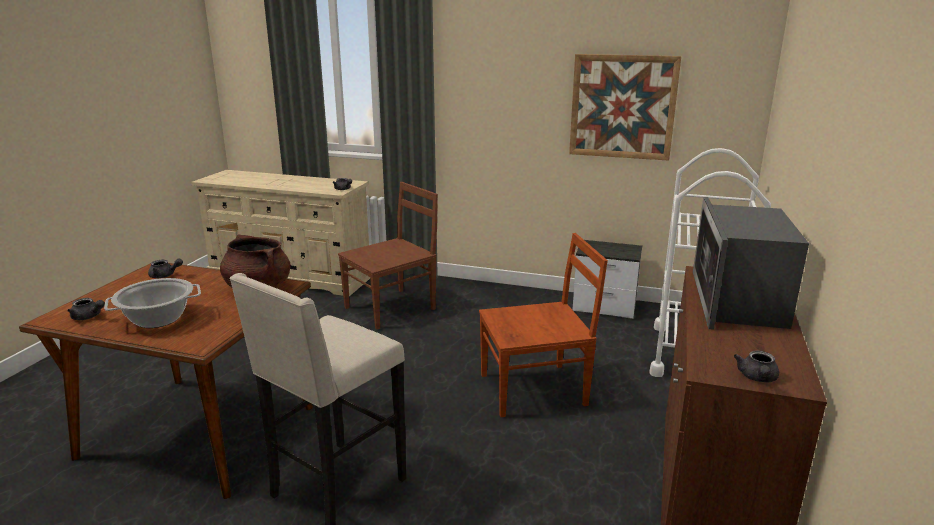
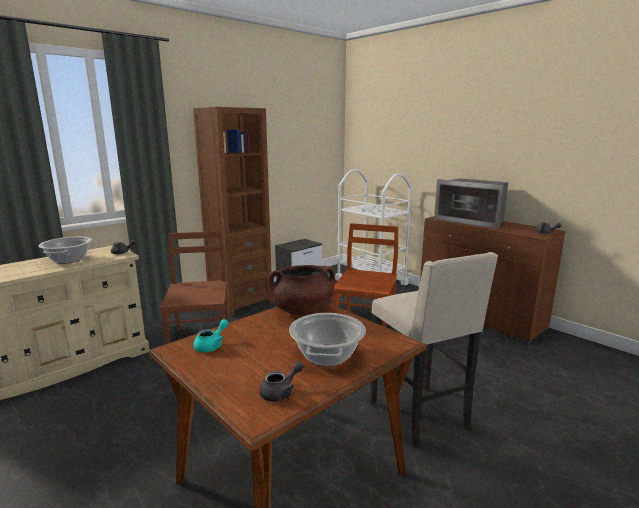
camera: 60 degrees left, 5 degrees down
grey teapot [148,259,183,278] -> turquoise teapot [193,319,228,352]
picture [569,54,681,161] -> none
none -> cooking pot [38,237,92,264]
none -> brown bookcase [193,107,273,317]

